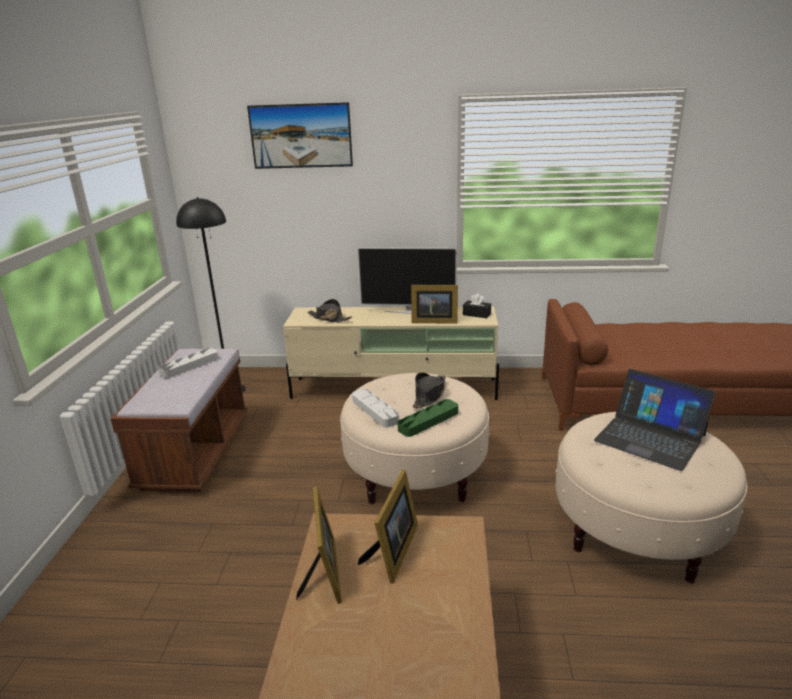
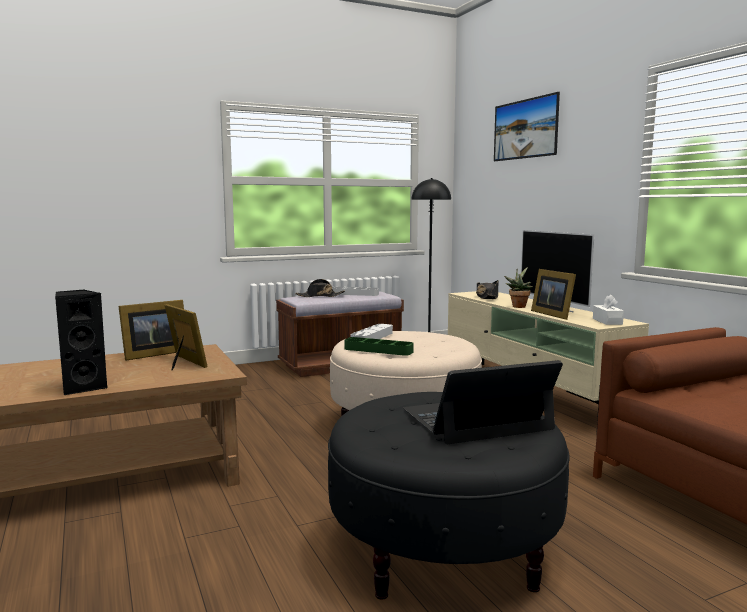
camera: 60 degrees right, 15 degrees down
picture frame [358,469,418,583] -> picture frame turned 120 degrees counterclockwise [165,304,208,370]
black hat [412,372,446,408] -> black hat moved to [295,279,345,297]
black tissue box [463,293,491,318] -> white tissue box [593,294,624,325]
beige ottoman [556,412,747,583] -> black ottoman [328,392,570,600]
laptop [594,369,716,471] -> laptop turned 60 degrees clockwise [403,360,563,444]
none -> black speaker [55,289,107,396]
none -> potted plant [504,267,533,308]

